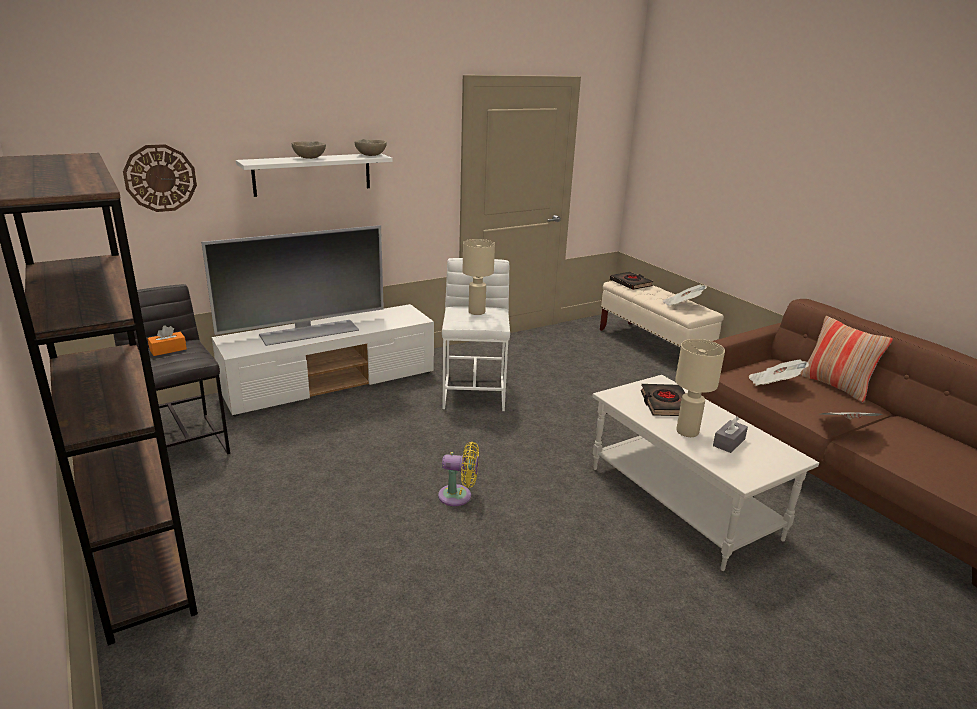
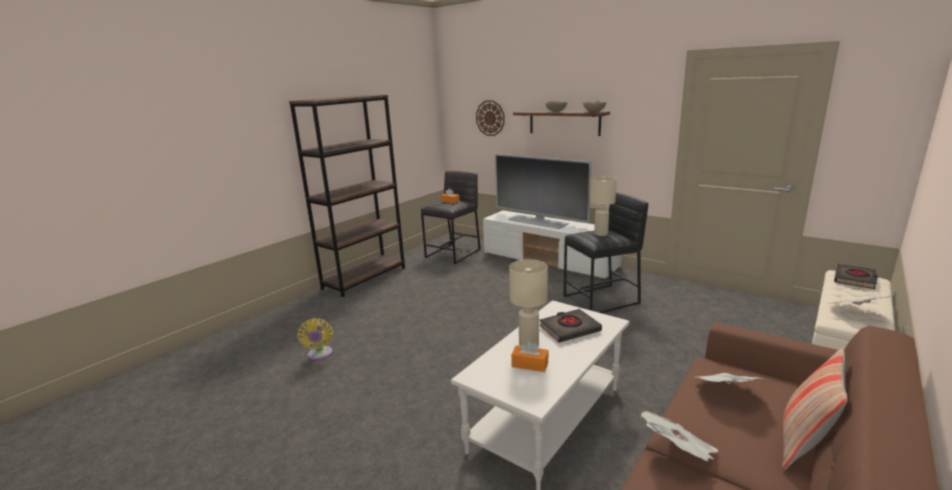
camera: 70 degrees right, 5 degrees down
white shelf [236,154,393,197] -> brown shelf [513,111,610,136]
yellow fan [438,442,479,506] -> yellow fan moved to [297,318,333,360]
white stool [442,258,510,411] -> black stool [564,193,648,313]
grey tissue box [713,416,748,453] -> orange tissue box [511,340,549,372]

